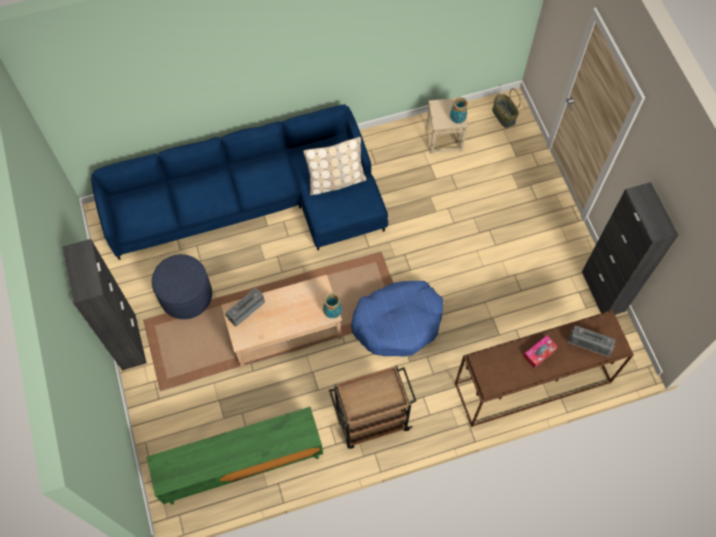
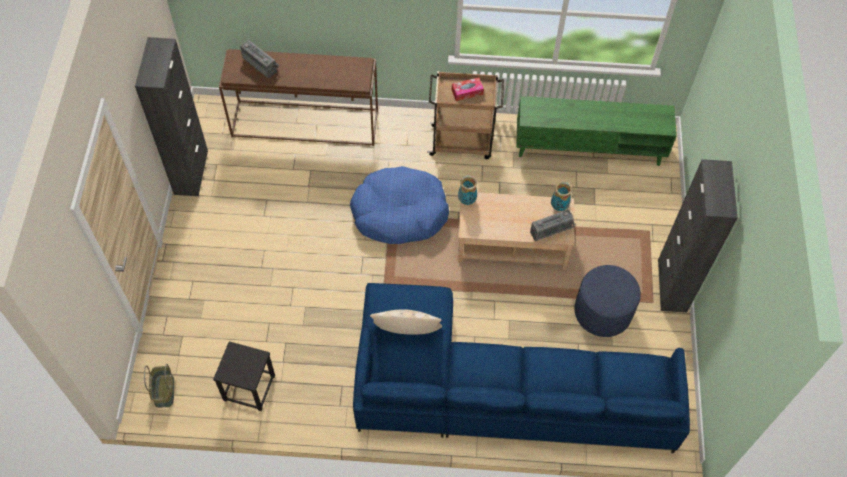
camera: 160 degrees left, 5 degrees down
beige stool [426,98,468,154] -> black stool [213,341,275,411]
vase [450,97,468,124] -> vase moved to [551,182,572,211]
tissue box [523,335,558,368] -> tissue box moved to [452,77,484,101]

